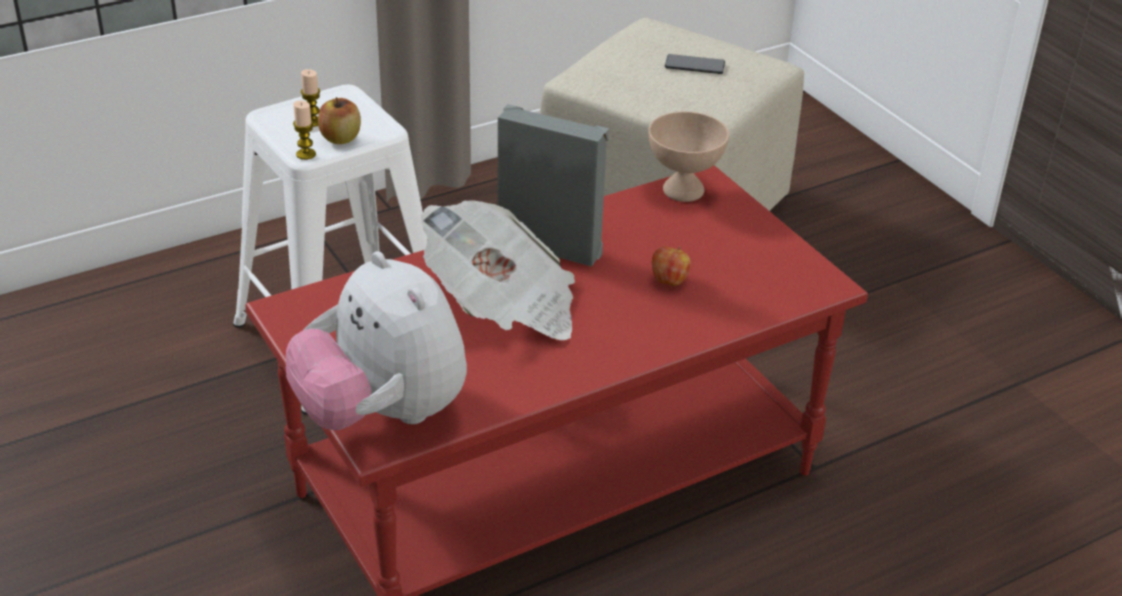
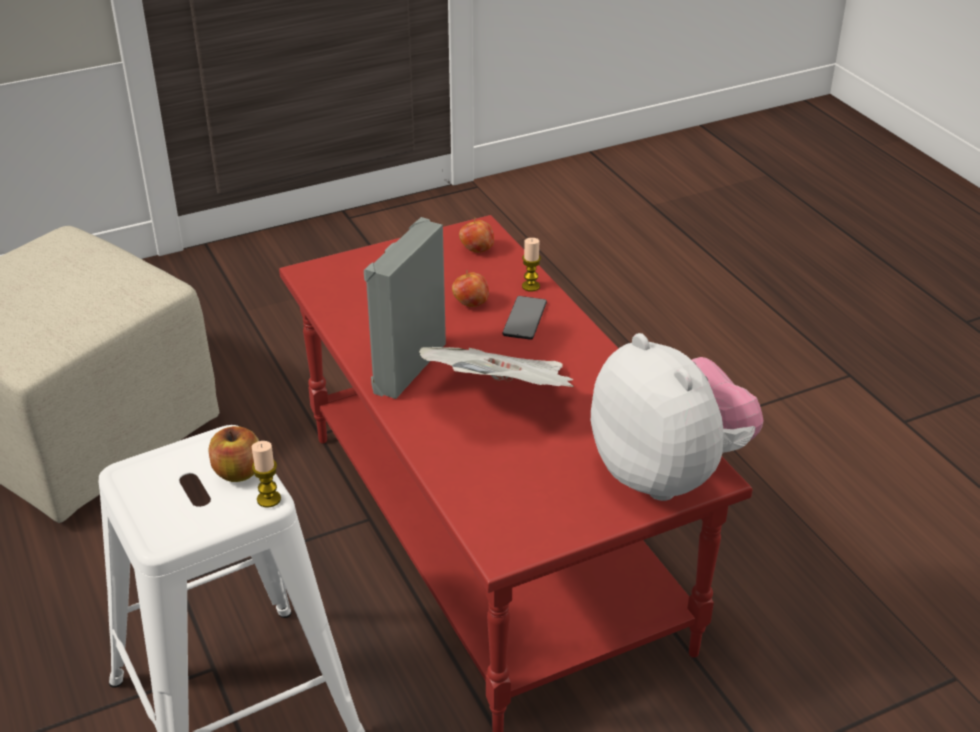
camera: 85 degrees left, 0 degrees up
plush toy [286,251,467,430] -> plush toy turned 90 degrees counterclockwise [591,333,764,501]
candle [301,69,320,127] -> candle moved to [522,238,541,292]
beige bowl [648,111,729,202] -> none
phone [665,54,725,74] -> phone moved to [502,296,547,340]
none -> apple [459,217,494,253]

